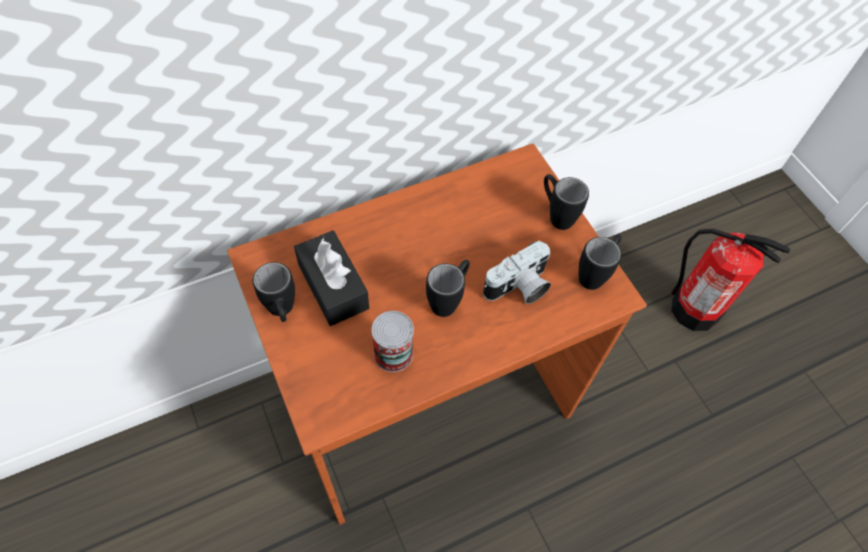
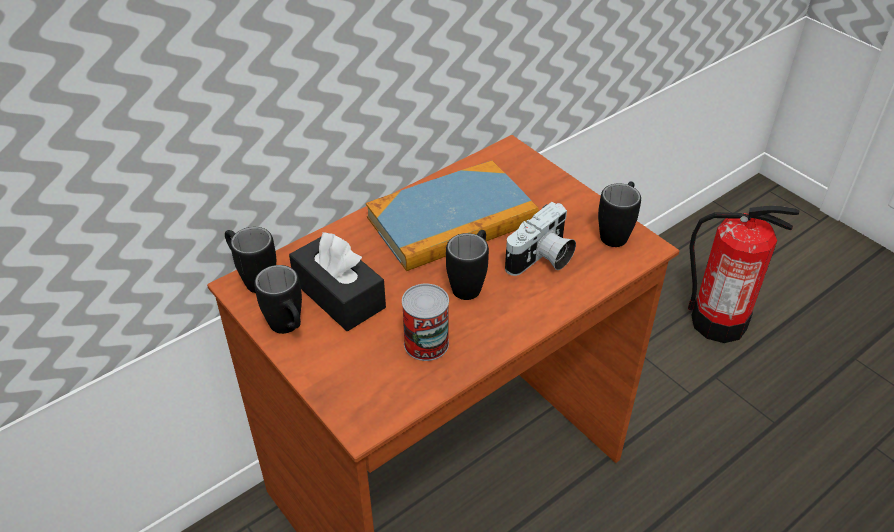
camera: 10 degrees left, 15 degrees down
black mug [544,174,589,230] -> black mug moved to [225,227,276,293]
none -> book [366,161,539,271]

